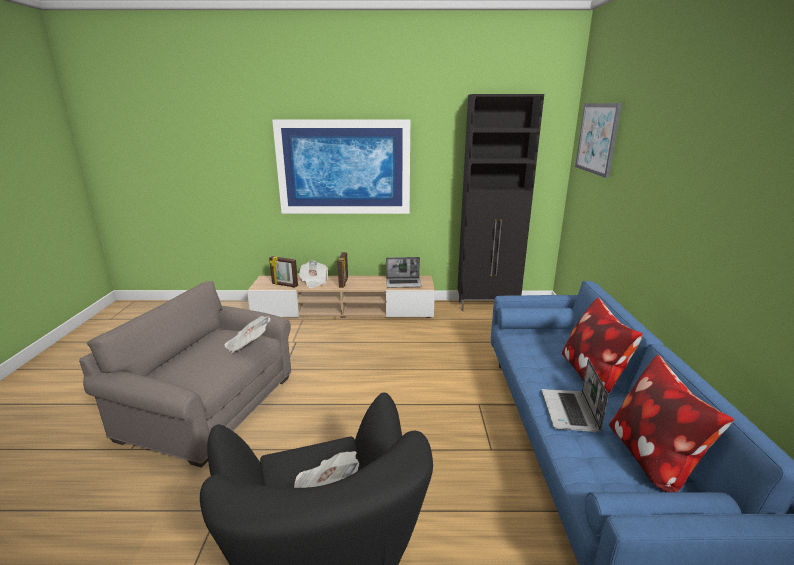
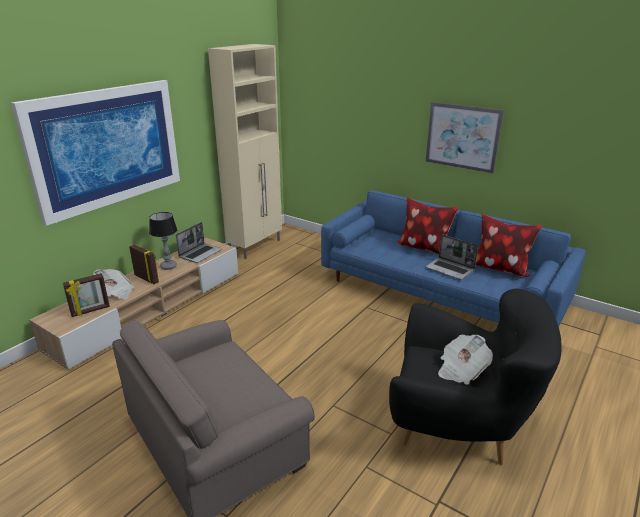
camera: 55 degrees left, 5 degrees up
newspaper [224,316,270,353] -> none
black cabinet [457,94,544,311] -> beige cabinet [208,44,282,259]
picture [575,103,622,178] -> picture moved to [426,102,504,173]
none -> table lamp [149,212,177,270]

